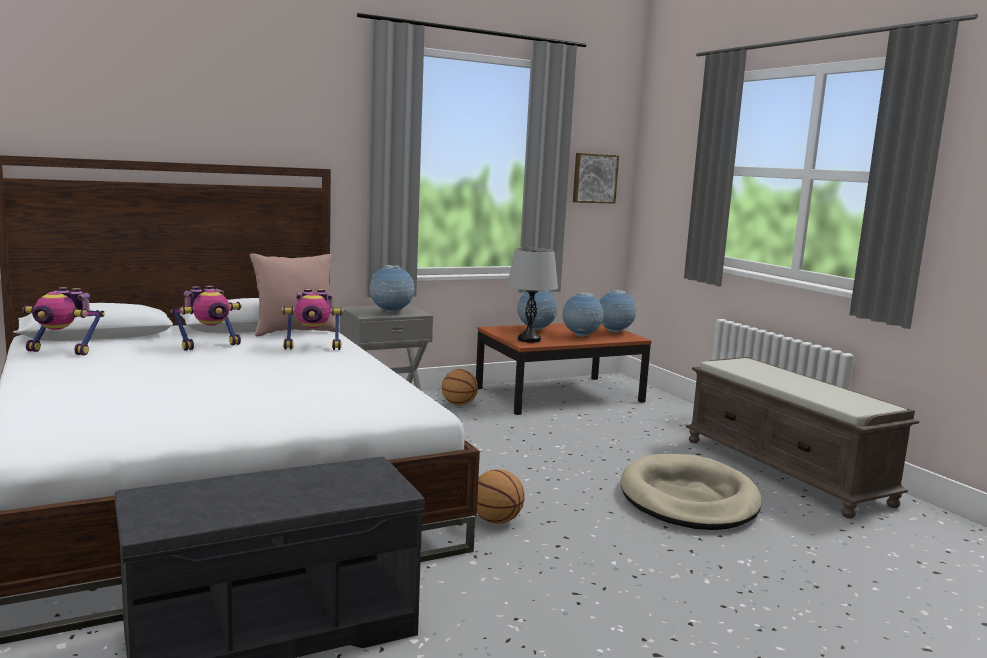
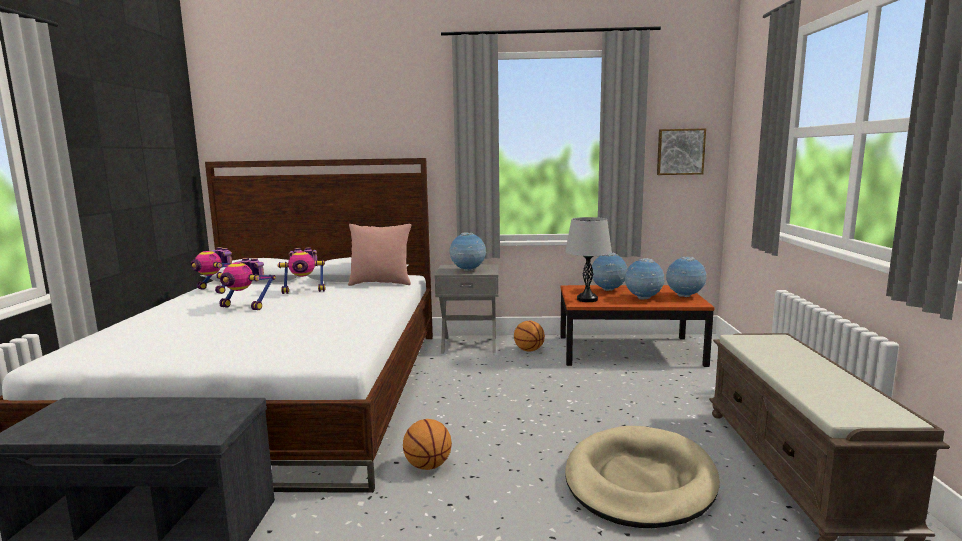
camera: 30 degrees right, 0 degrees up
toy robot [281,289,344,350] -> toy robot moved to [216,258,276,310]

